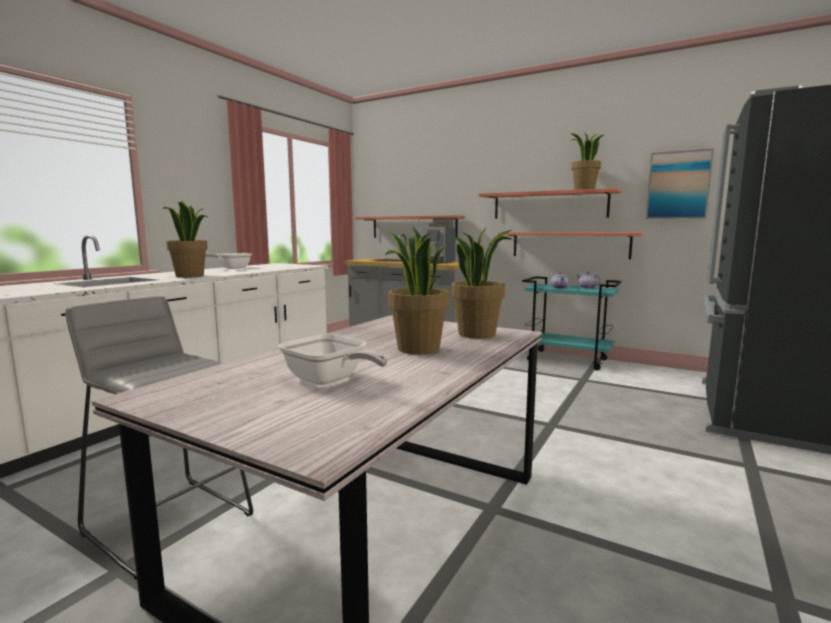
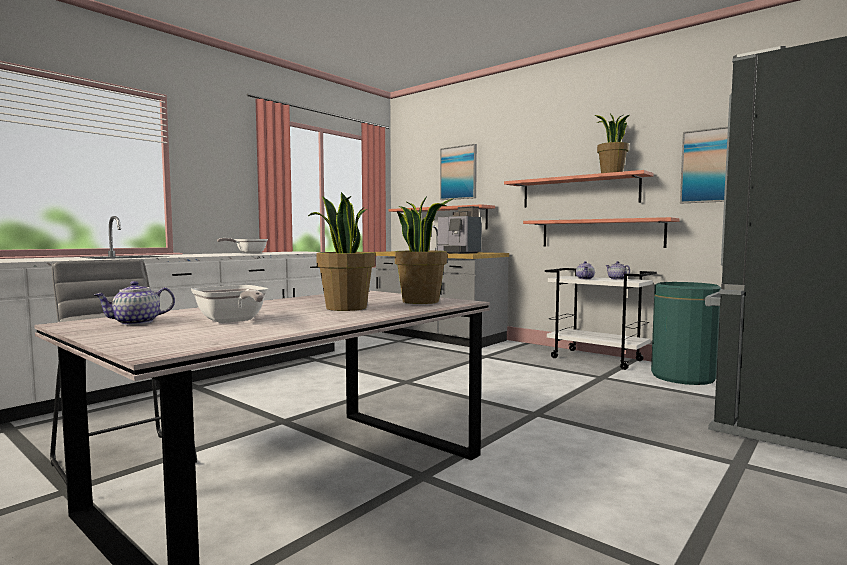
camera: 10 degrees right, 5 degrees down
potted plant [162,201,208,278] -> none
turquoise cart [522,276,622,371] -> white cart [545,268,657,370]
none -> teapot [94,281,175,325]
none -> picture [440,144,477,200]
none -> green trash can [651,282,721,385]

